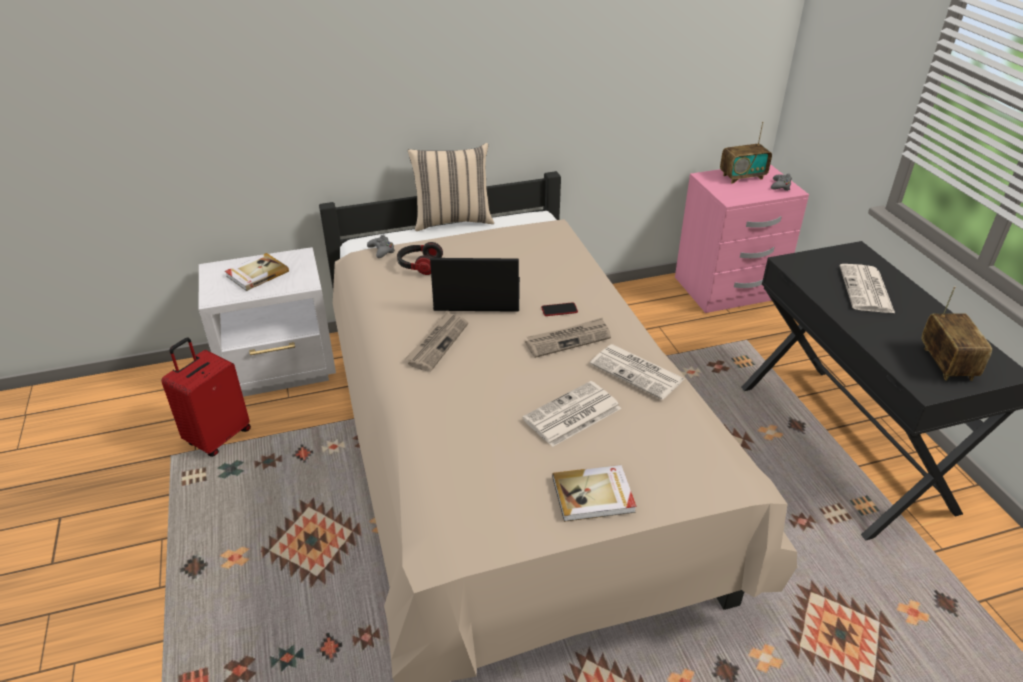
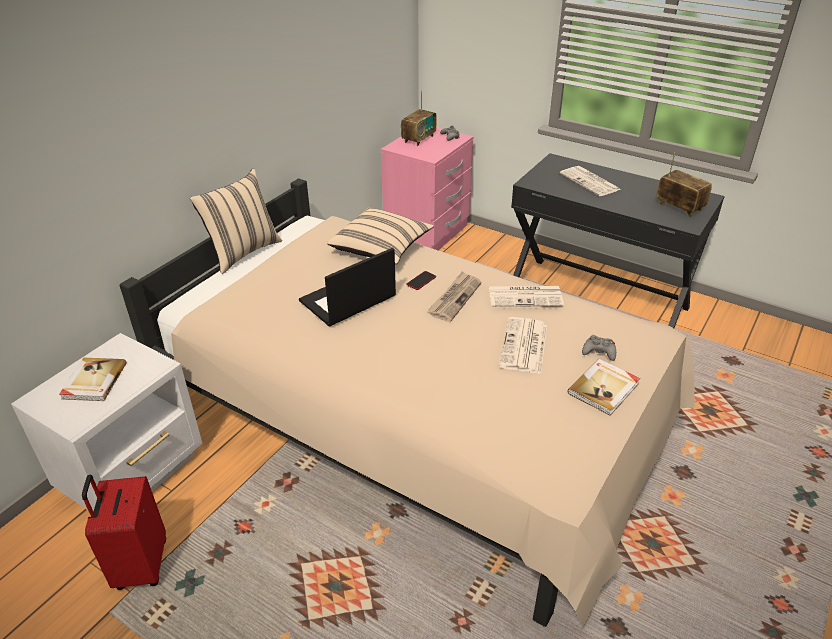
camera: 40 degrees left, 0 degrees up
grey game controller [367,235,395,258] -> grey game controller moved to [582,335,616,361]
headphones [397,242,443,275] -> none
newspaper [405,311,468,372] -> none
none -> beige pillow [327,208,434,264]

